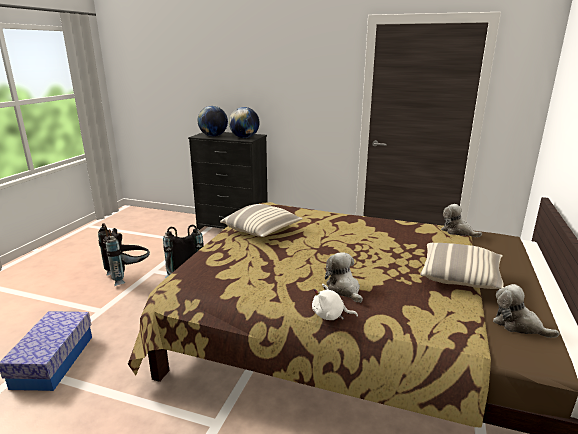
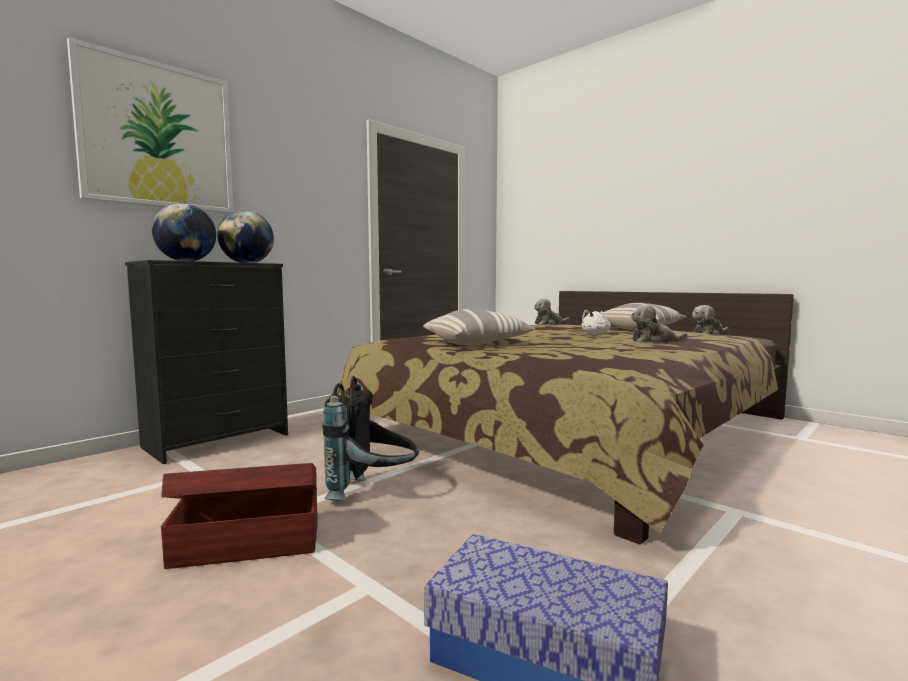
camera: 65 degrees left, 15 degrees down
black backpack [98,223,150,286] -> brown storage box [161,463,318,569]
white plush toy [312,284,358,320] -> white plush toy moved to [582,310,611,334]
none -> picture [67,37,233,213]

